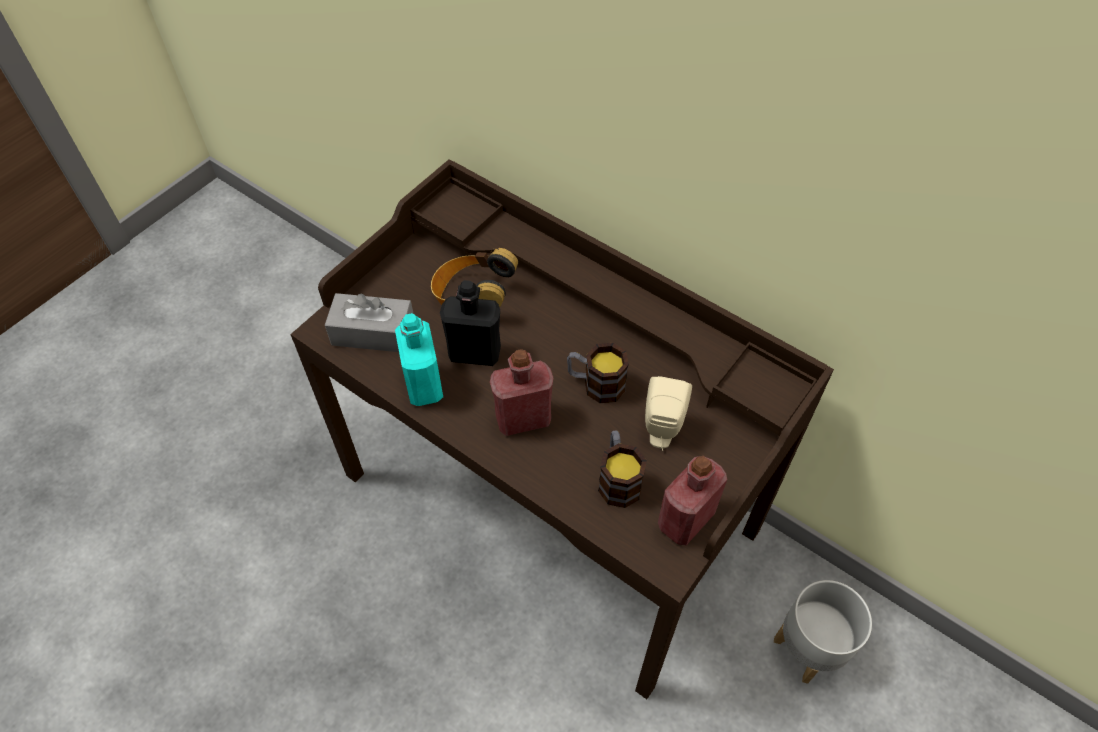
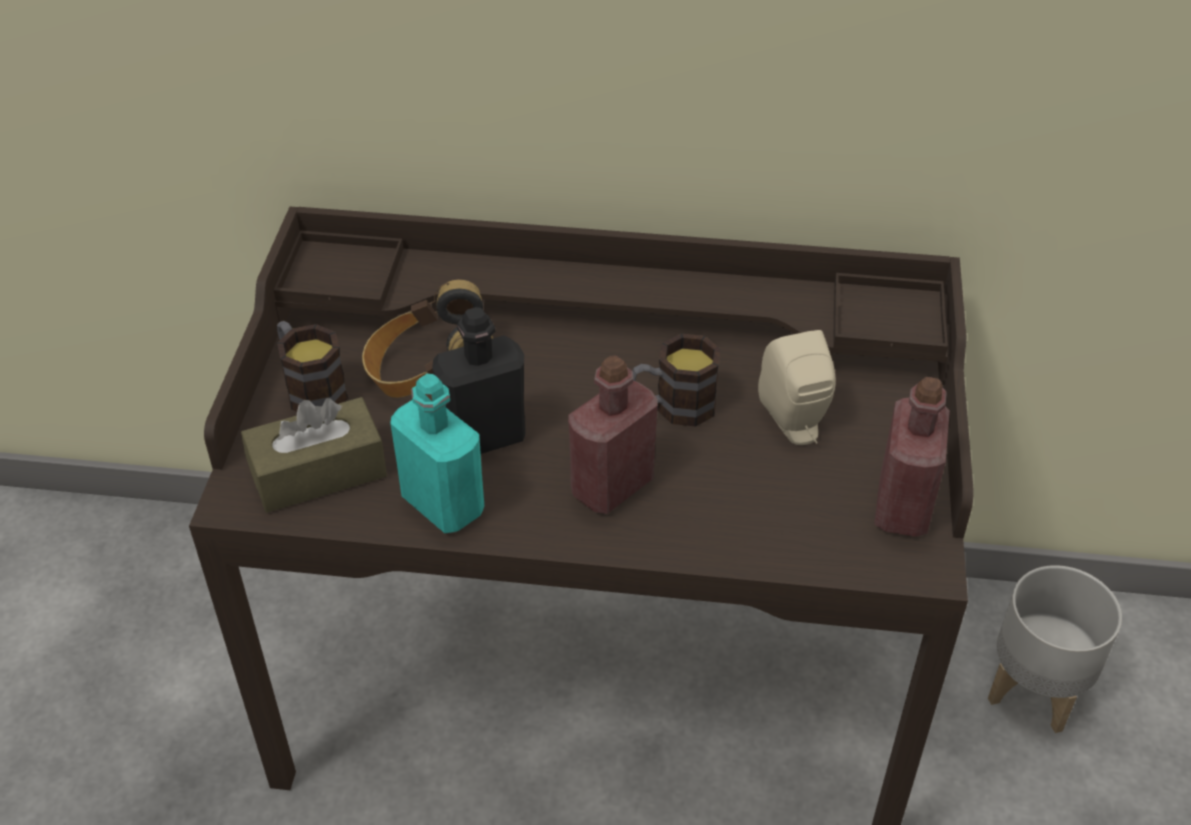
camera: 30 degrees left, 10 degrees down
grey tissue box [325,293,414,352] -> brown tissue box [241,397,387,513]
mug [598,430,647,508] -> mug moved to [277,321,348,412]

